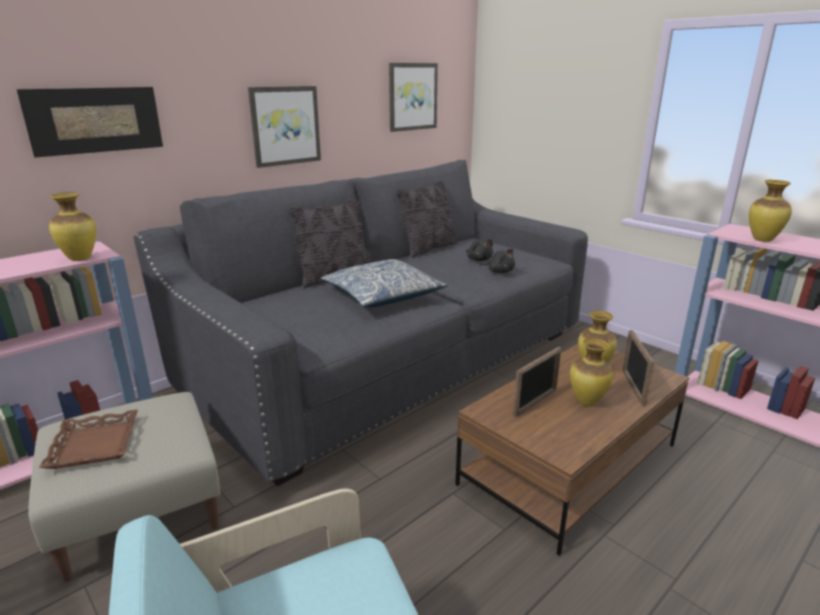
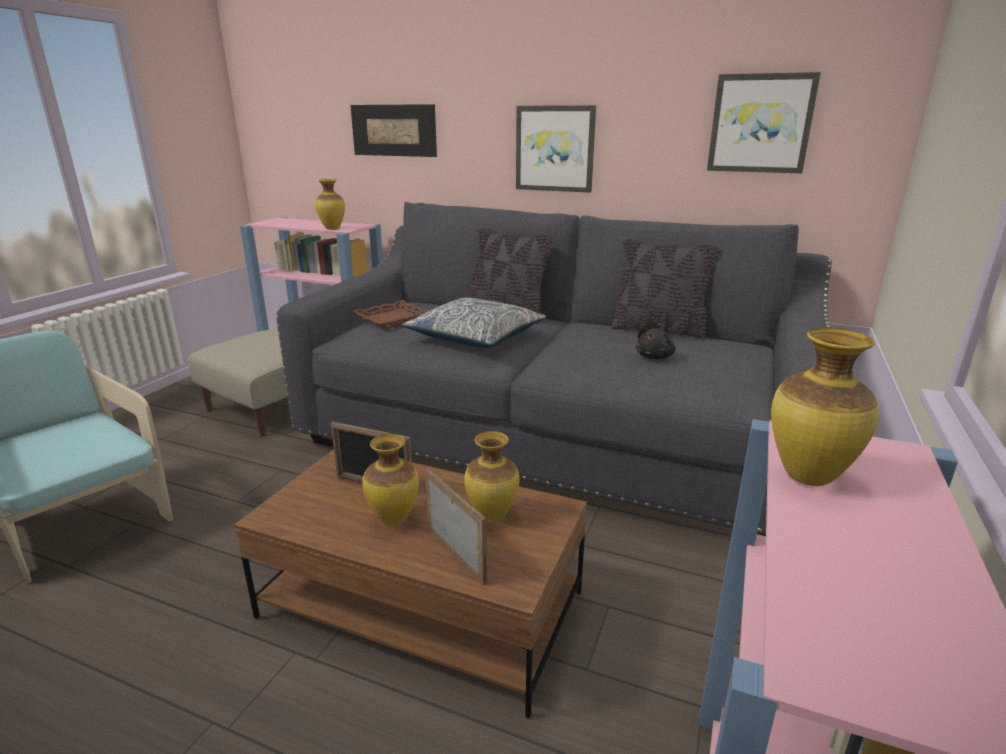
camera: 65 degrees right, 0 degrees up
brown tray [39,410,138,469] -> brown tray moved to [352,300,429,329]
black plush toy [480,249,515,273] -> none
picture frame [622,330,654,406] -> picture frame turned 75 degrees clockwise [425,469,487,585]

